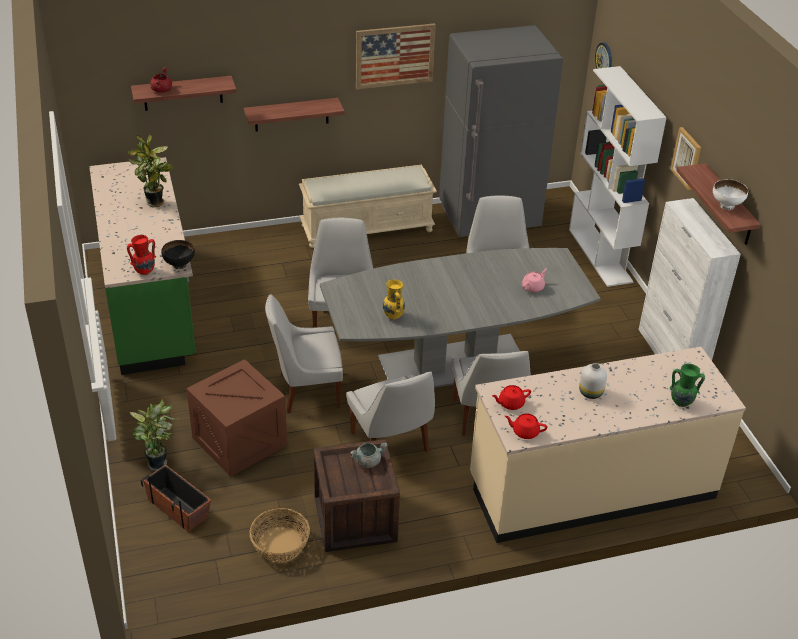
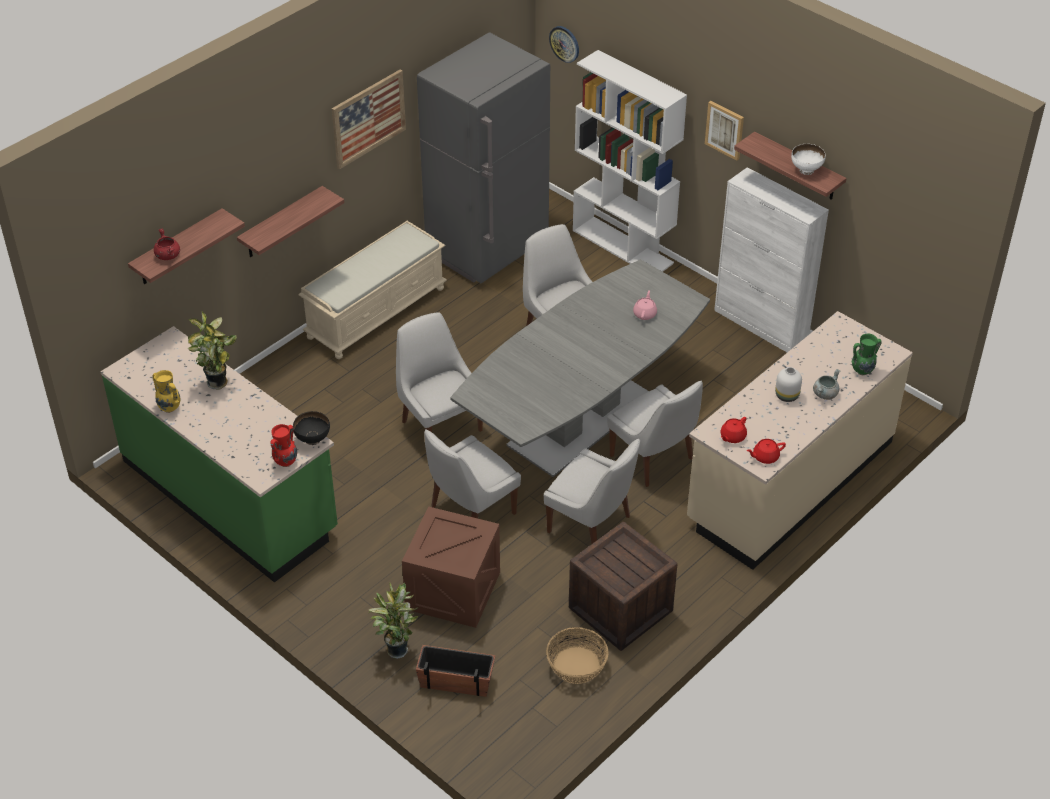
camera: 30 degrees left, 5 degrees up
grey cooking pot [350,443,387,468] -> grey cooking pot moved to [813,369,840,400]
yellow vase [383,279,405,320] -> yellow vase moved to [153,370,180,413]

